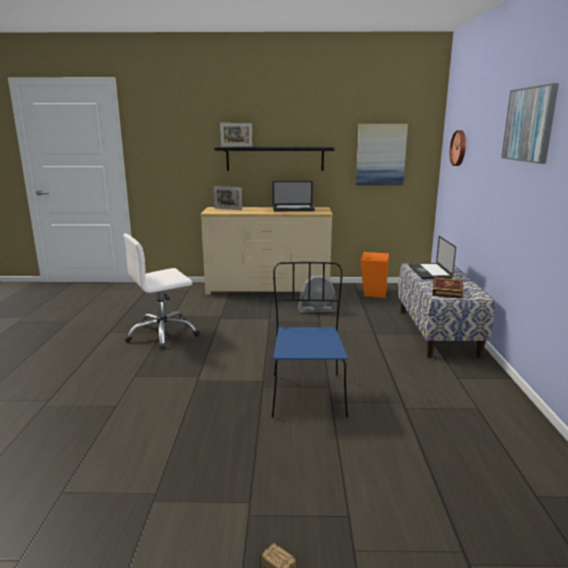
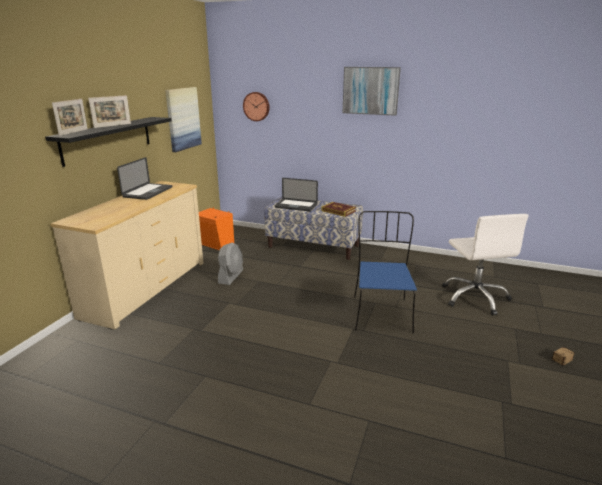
camera: 70 degrees left, 5 degrees up
white office chair [123,234,200,350] -> white office chair moved to [442,214,529,315]
picture frame [214,186,242,210] -> picture frame moved to [88,95,131,128]
blue chair [272,262,348,417] -> blue chair turned 75 degrees clockwise [354,211,417,334]

